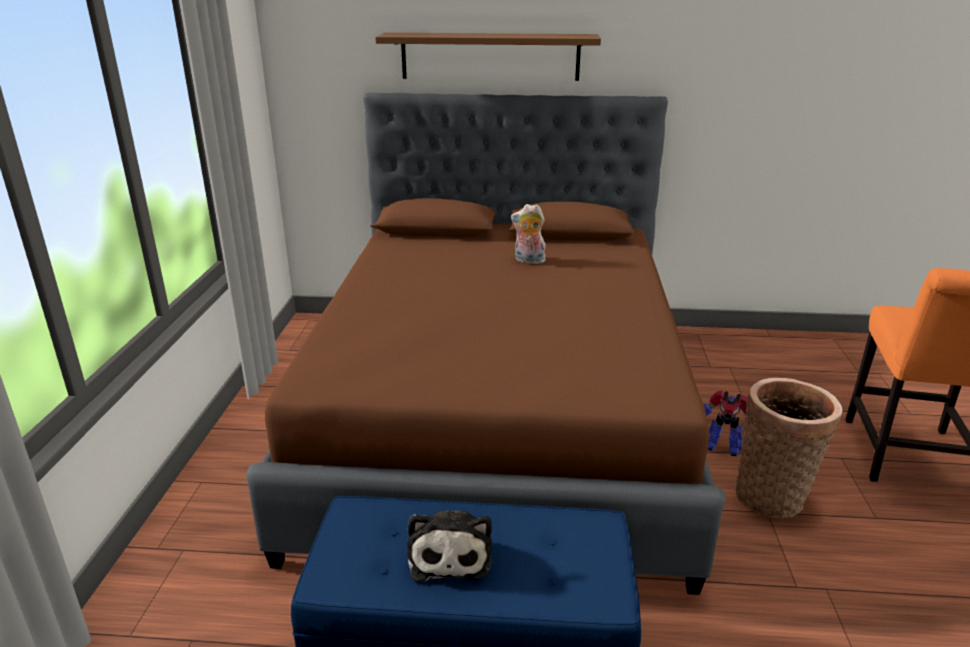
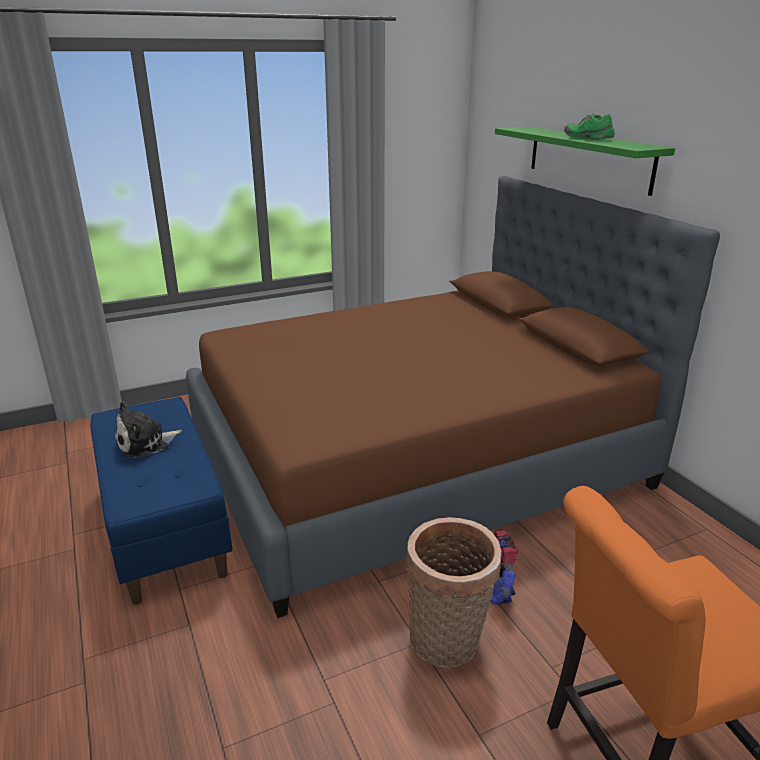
camera: 60 degrees right, 0 degrees up
brown shelf [375,33,601,81] -> green shelf [495,127,675,196]
plush toy [511,204,547,264] -> none
none -> green shoe [564,114,615,140]

